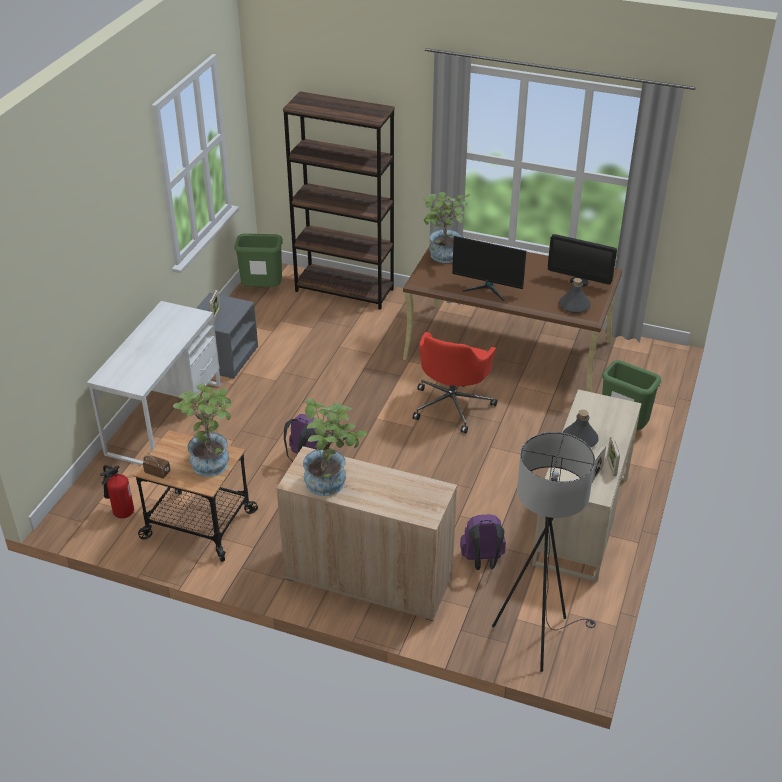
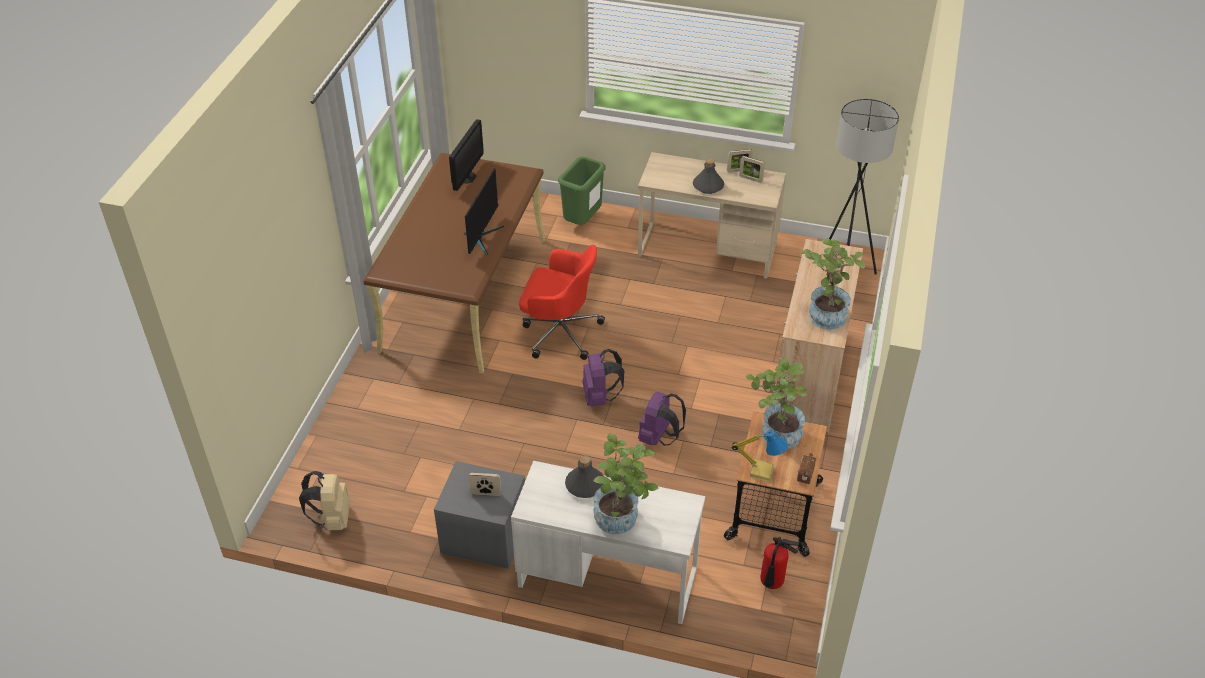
camera: 95 degrees left, 5 degrees up
green trash can [234,234,283,287] -> beige backpack [299,471,350,530]
brown bookcase [283,91,395,310] -> none
potted plant [423,192,470,263] -> potted plant moved to [593,433,658,534]
purple backpack [460,514,506,570] -> purple backpack moved to [583,349,624,406]
grey bottle [559,278,591,313] -> grey bottle moved to [565,455,603,498]
none -> table lamp [732,430,788,482]

